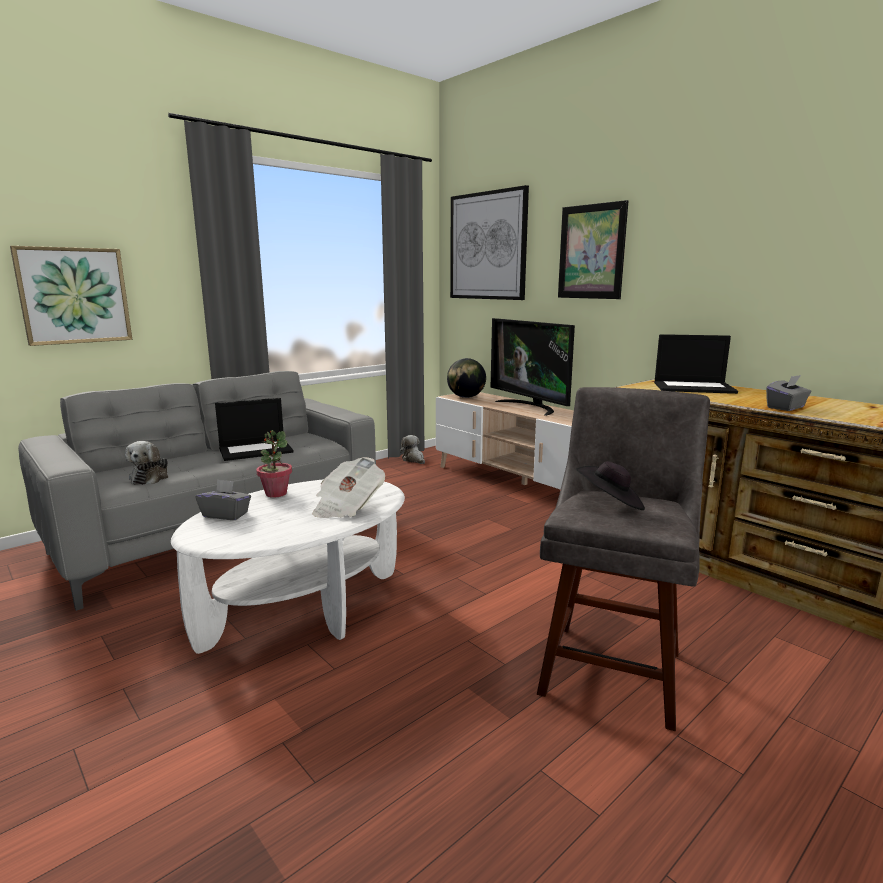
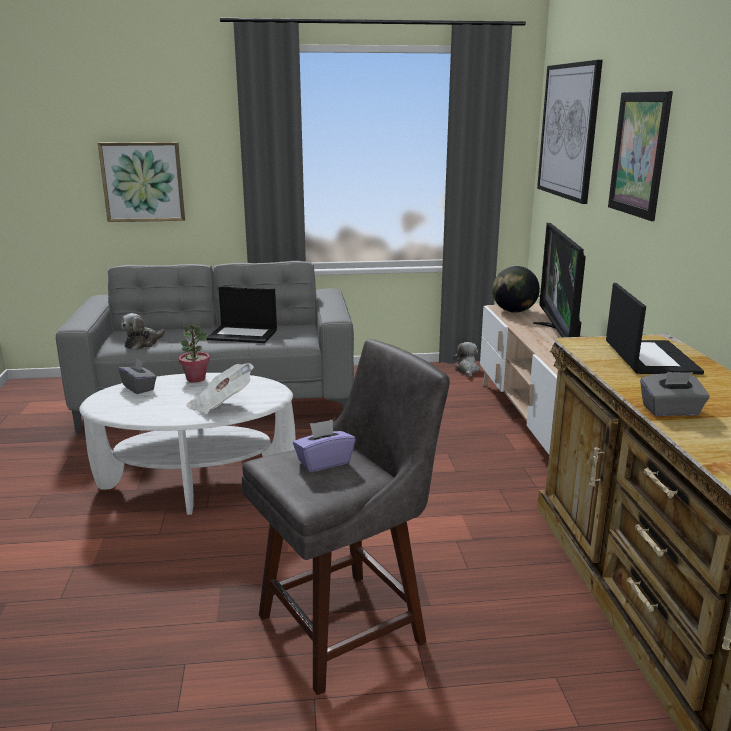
camera: 35 degrees right, 5 degrees up
black hat [576,461,645,510] -> purple tissue box [293,419,355,472]
laptop [654,334,738,394] -> laptop turned 135 degrees counterclockwise [606,283,704,374]

